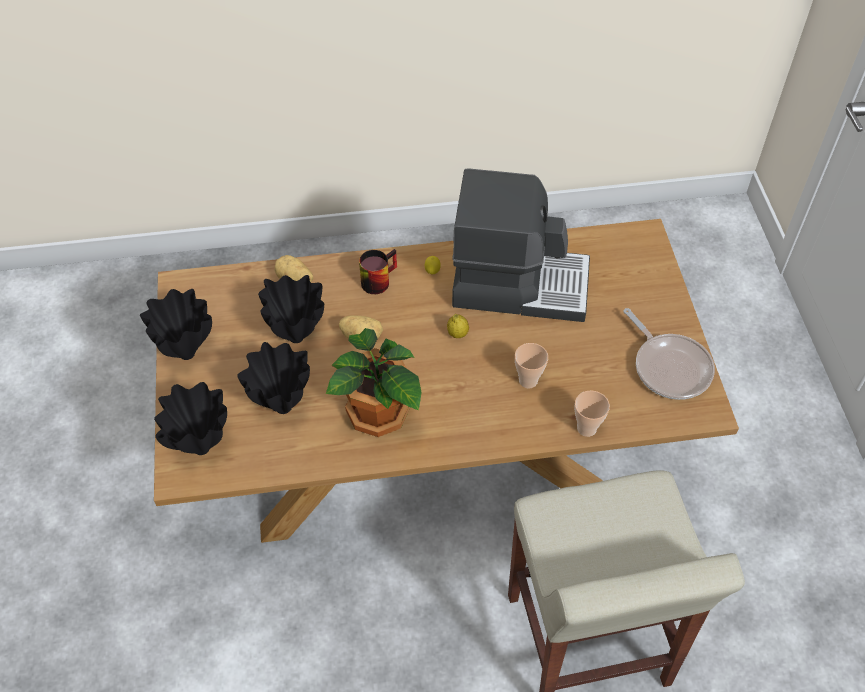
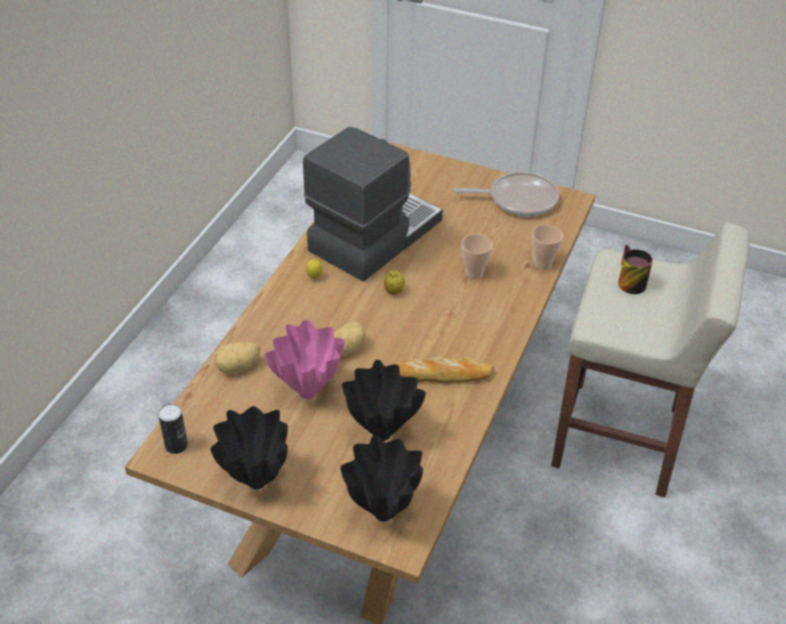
camera: 60 degrees left, 10 degrees down
black vase [258,275,324,343] -> pink vase [265,320,345,400]
potted plant [326,328,422,437] -> bread [391,356,494,383]
mug [359,249,397,294] -> mug moved to [618,245,653,294]
none -> can [158,404,188,454]

